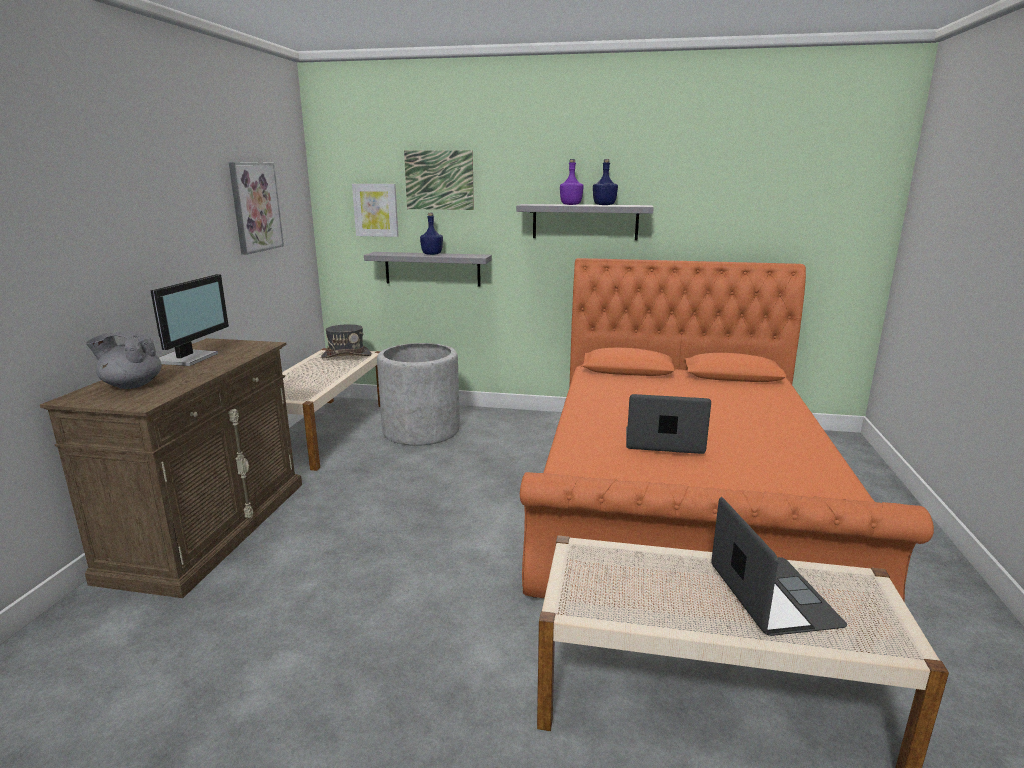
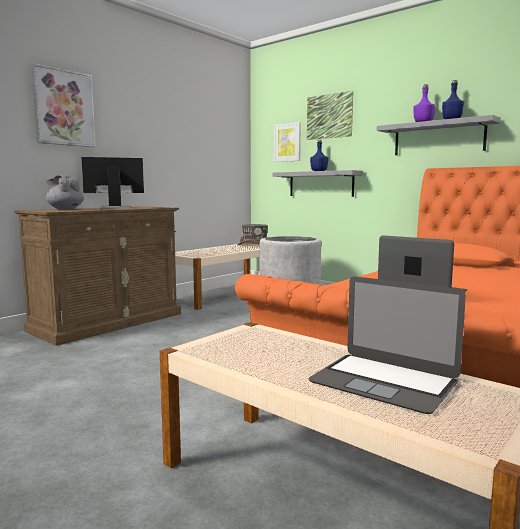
camera: 30 degrees right, 10 degrees down
monitor [150,274,229,366] -> monitor turned 150 degrees counterclockwise [81,157,144,209]
picture [229,162,284,255] -> picture moved to [31,64,96,147]
laptop [711,497,847,636] -> laptop turned 105 degrees clockwise [308,276,466,414]

